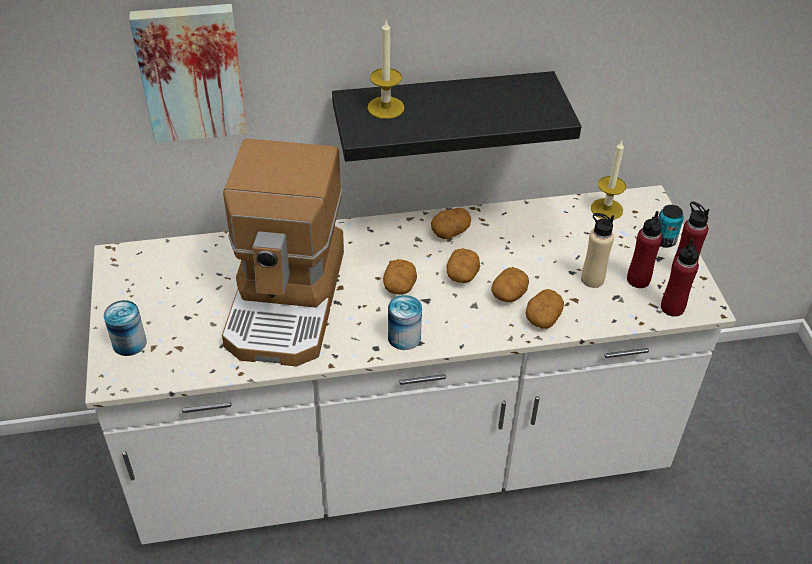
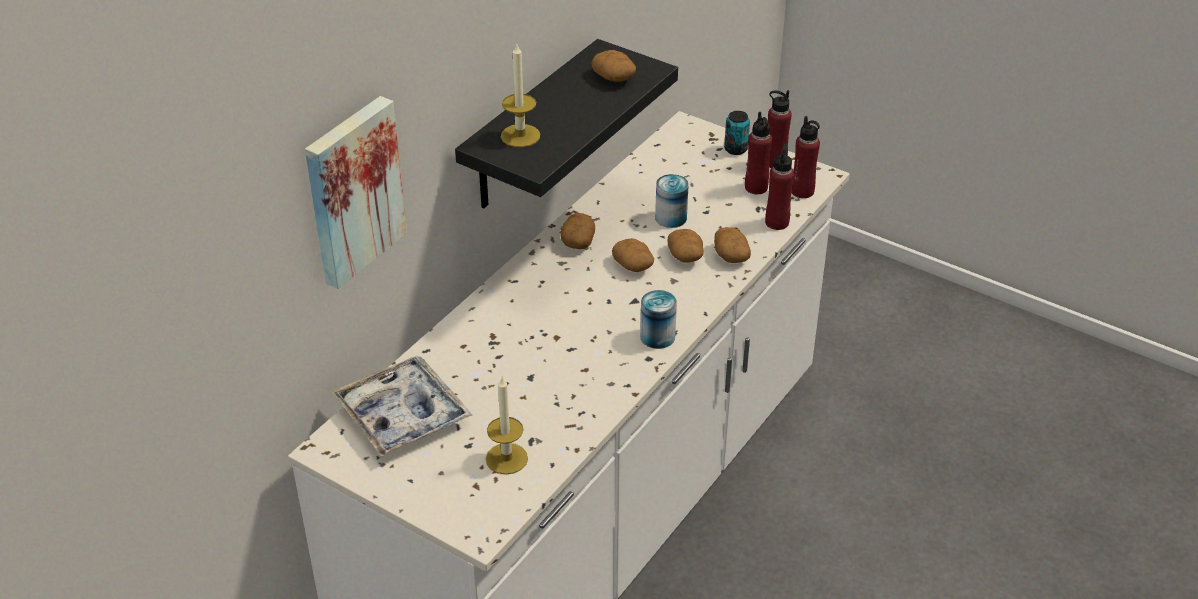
camera: 45 degrees left, 5 degrees down
can [103,300,147,356] -> can moved to [655,174,689,228]
coffee machine [222,138,344,367] -> none
potato [383,259,417,294] -> potato moved to [591,50,636,82]
beige bottle [581,213,614,288] -> none
candle [591,141,626,220] -> candle moved to [486,377,528,475]
none -> tray [331,356,472,457]
none -> red bottle [765,144,794,230]

